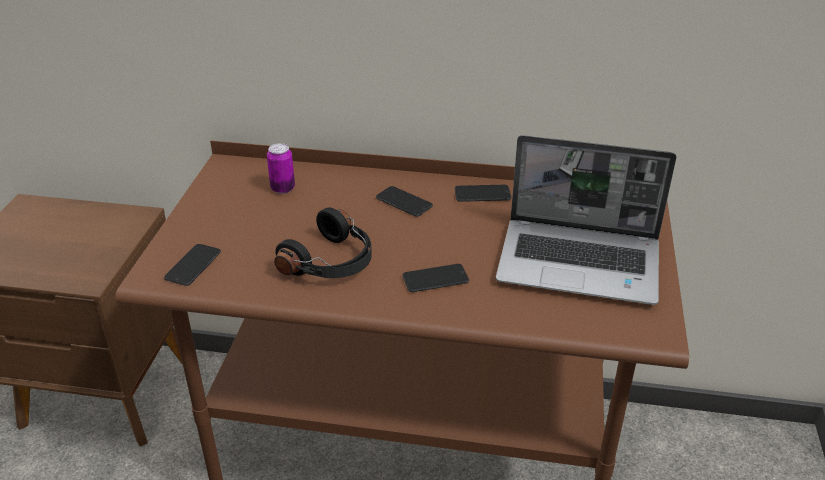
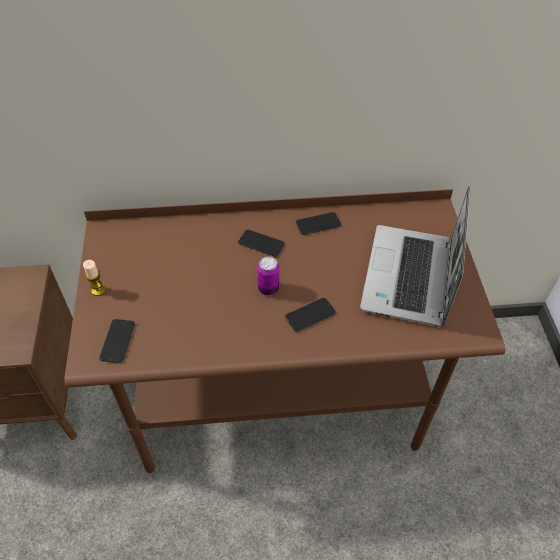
camera: 15 degrees left, 15 degrees up
can [267,143,295,194] -> can moved to [257,257,279,296]
black headphones [274,208,372,278] -> none
laptop [496,135,677,305] -> laptop turned 105 degrees clockwise [360,186,470,327]
none -> candle [83,260,105,296]

